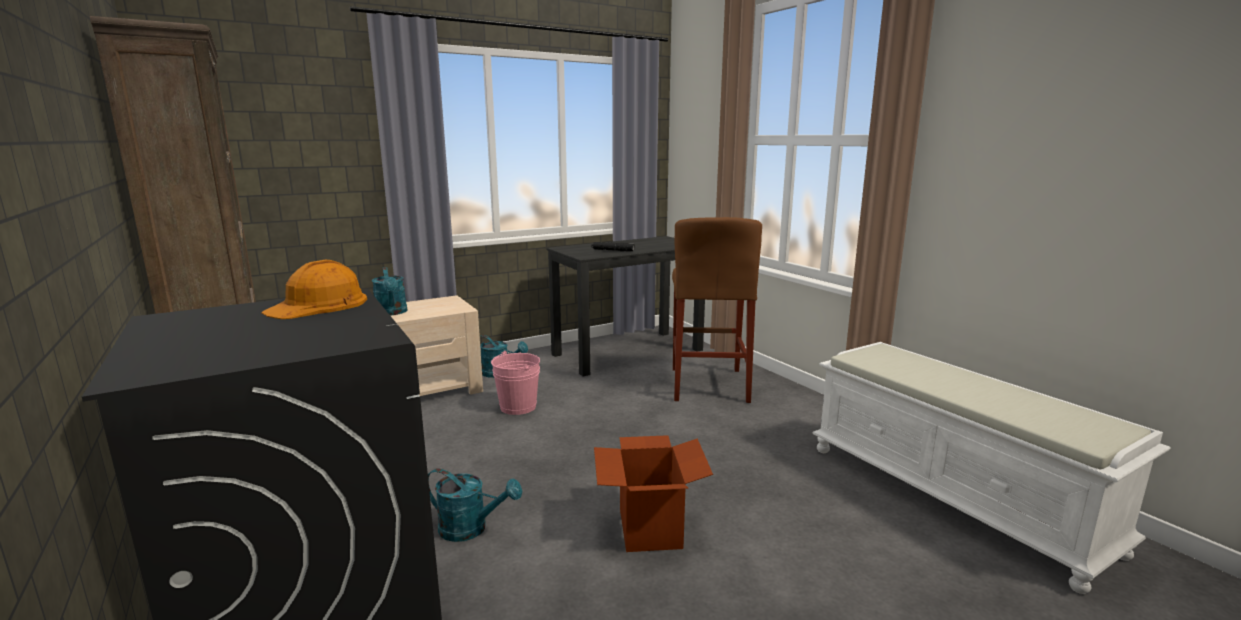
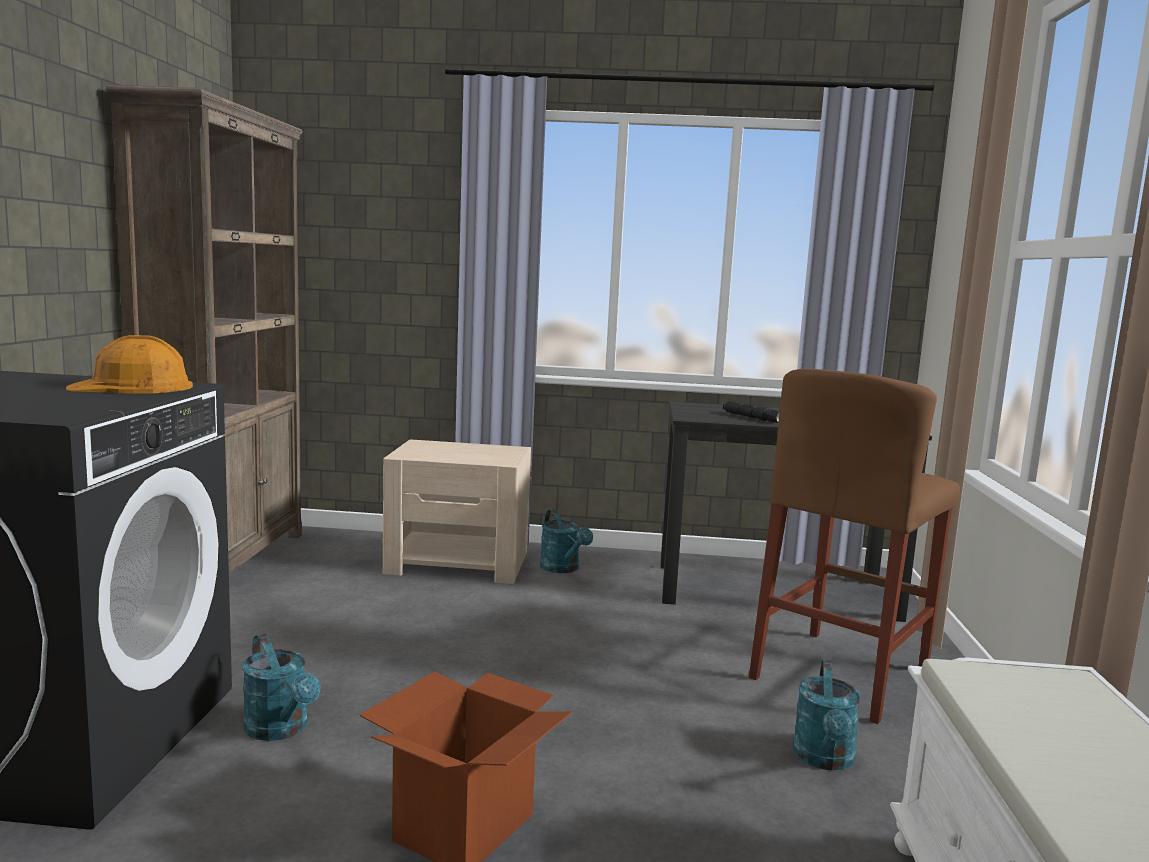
camera: 35 degrees right, 5 degrees down
turquoise watering can [372,267,407,316] -> turquoise watering can moved to [793,659,861,770]
pink bucket [491,351,540,415] -> none

